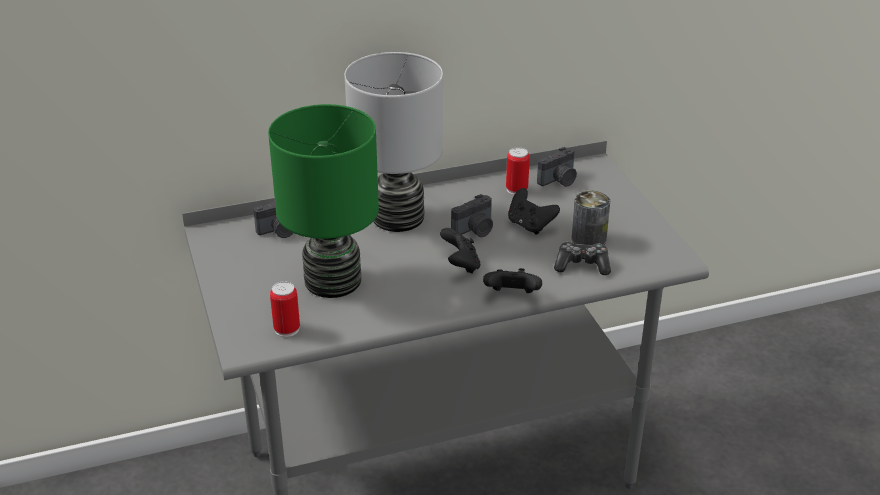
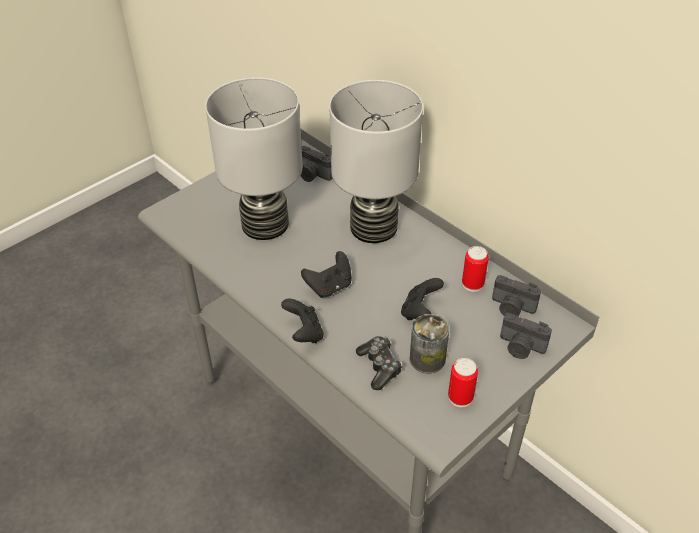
camera: 65 degrees right, 10 degrees up
green table lamp [268,104,379,298] -> grey table lamp [205,77,303,240]
can [270,281,300,337] -> can moved to [448,358,478,407]
camera [451,194,493,237] -> camera moved to [500,313,552,359]

